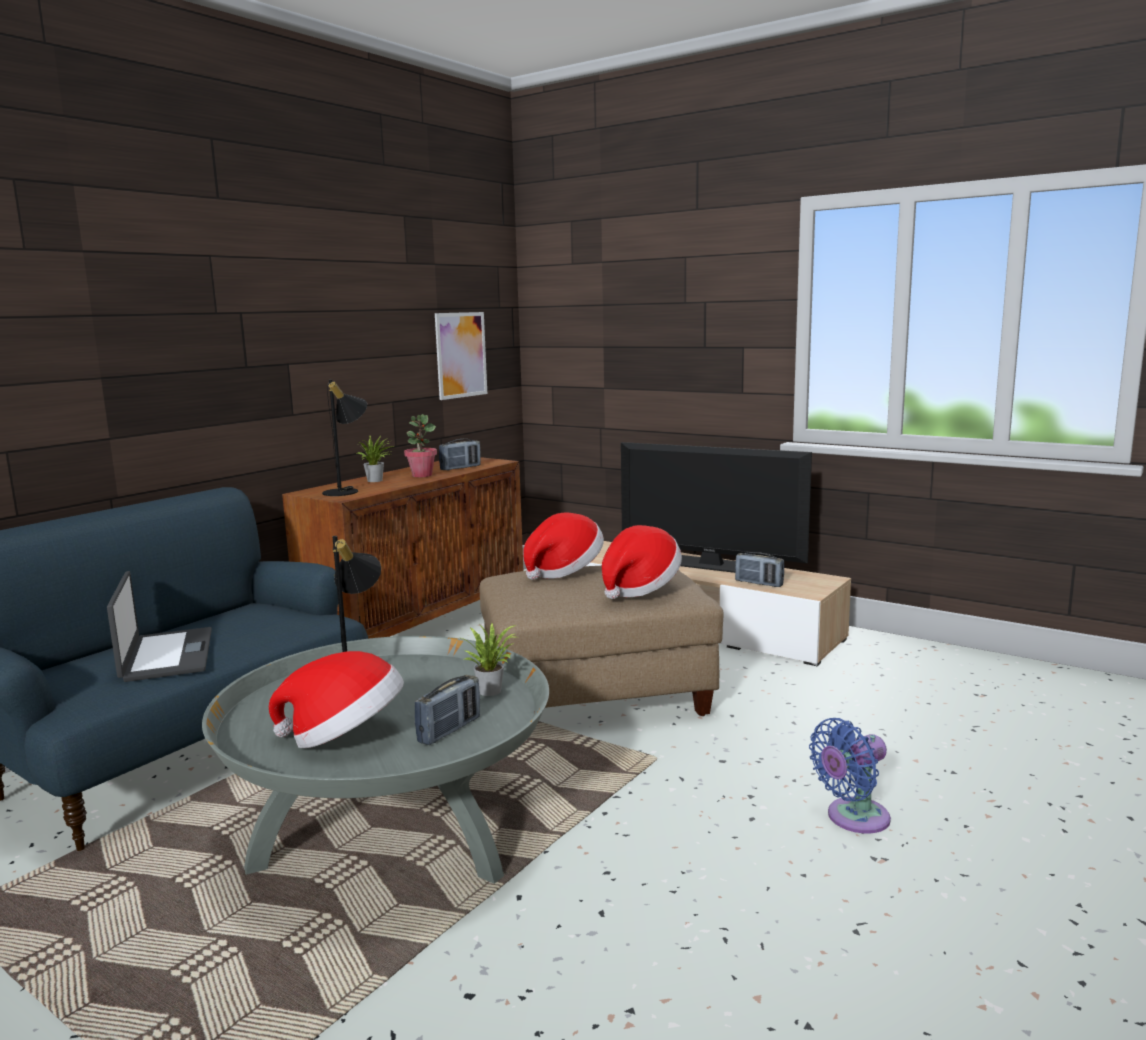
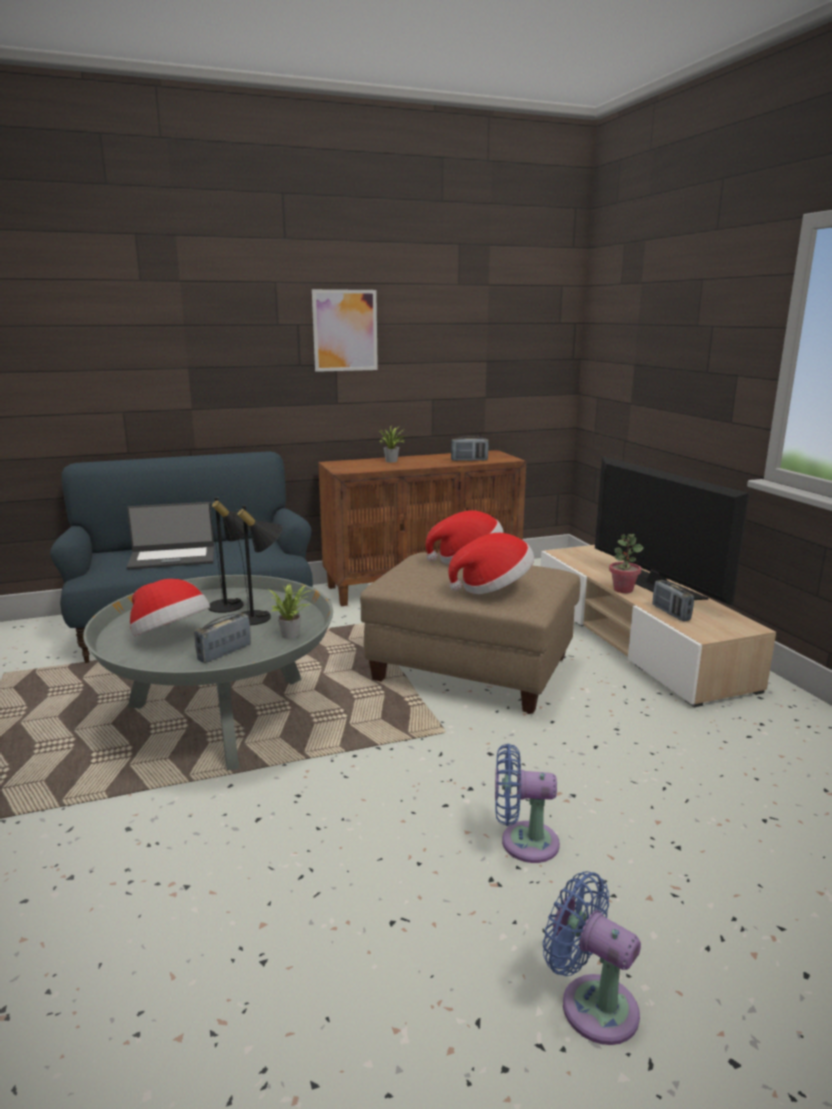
camera: 35 degrees right, 5 degrees up
laptop [107,571,212,682] -> laptop turned 60 degrees clockwise [127,502,214,569]
black table lamp [322,380,367,496] -> black table lamp moved to [233,505,282,625]
potted plant [404,414,437,477] -> potted plant moved to [609,534,644,593]
radio [414,675,480,745] -> radio turned 150 degrees clockwise [194,613,251,663]
picture [435,312,487,400] -> picture moved to [312,289,378,372]
none -> blue fan [543,871,641,1045]

